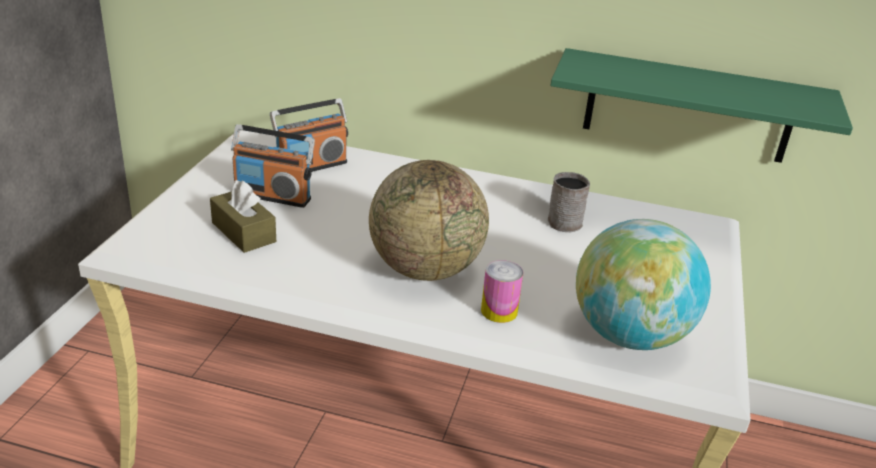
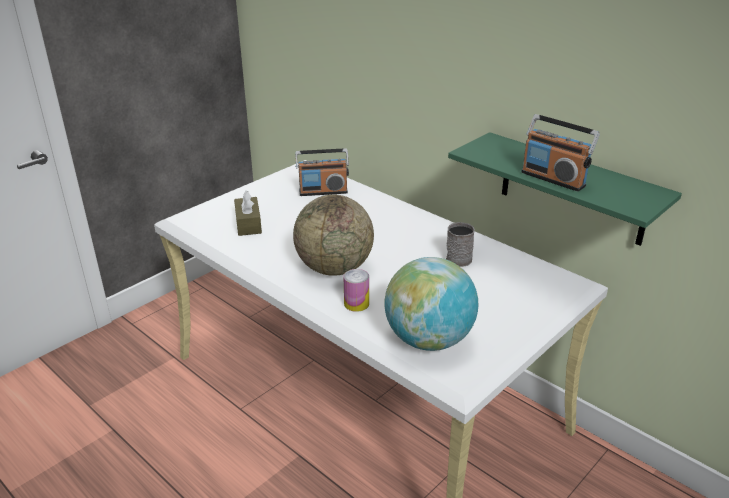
camera: 30 degrees right, 0 degrees up
radio [231,124,315,208] -> radio moved to [521,114,600,191]

